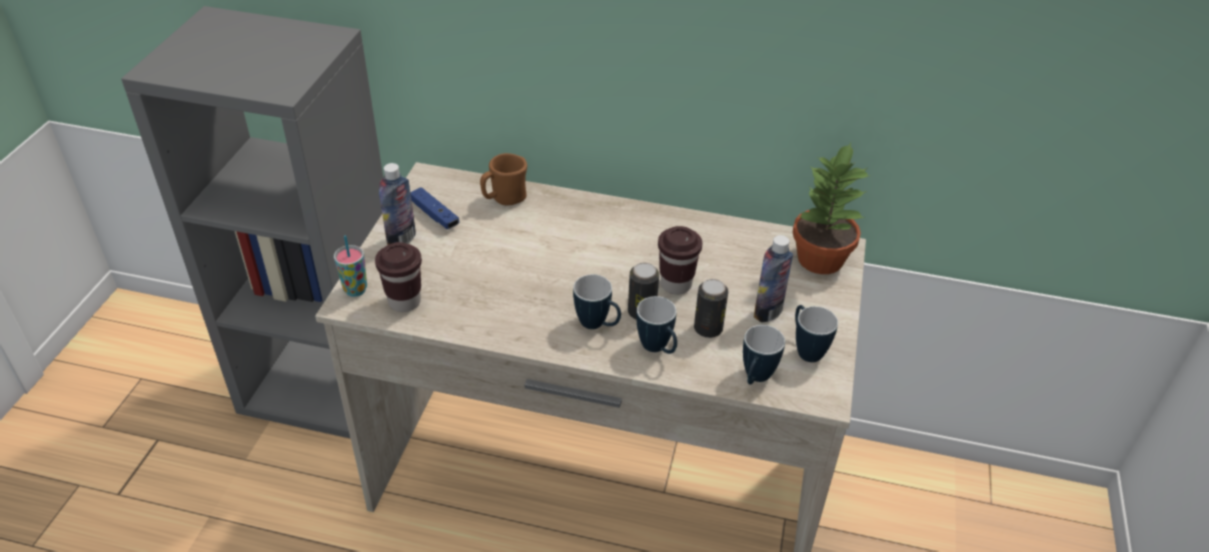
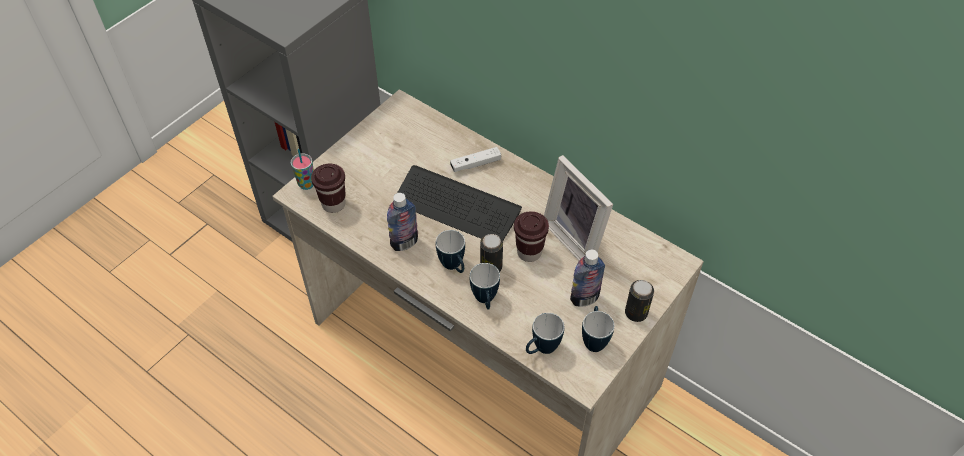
camera: 25 degrees right, 10 degrees up
bottle [379,163,416,245] -> bottle moved to [387,193,418,251]
blue game controller [411,187,459,229] -> none
brown mug [480,153,527,205] -> none
can [694,279,728,338] -> can moved to [625,280,654,322]
potted plant [793,143,868,274] -> none
none -> keyboard [397,165,522,240]
none -> white game controller [450,147,501,172]
none -> picture frame [544,155,613,260]

